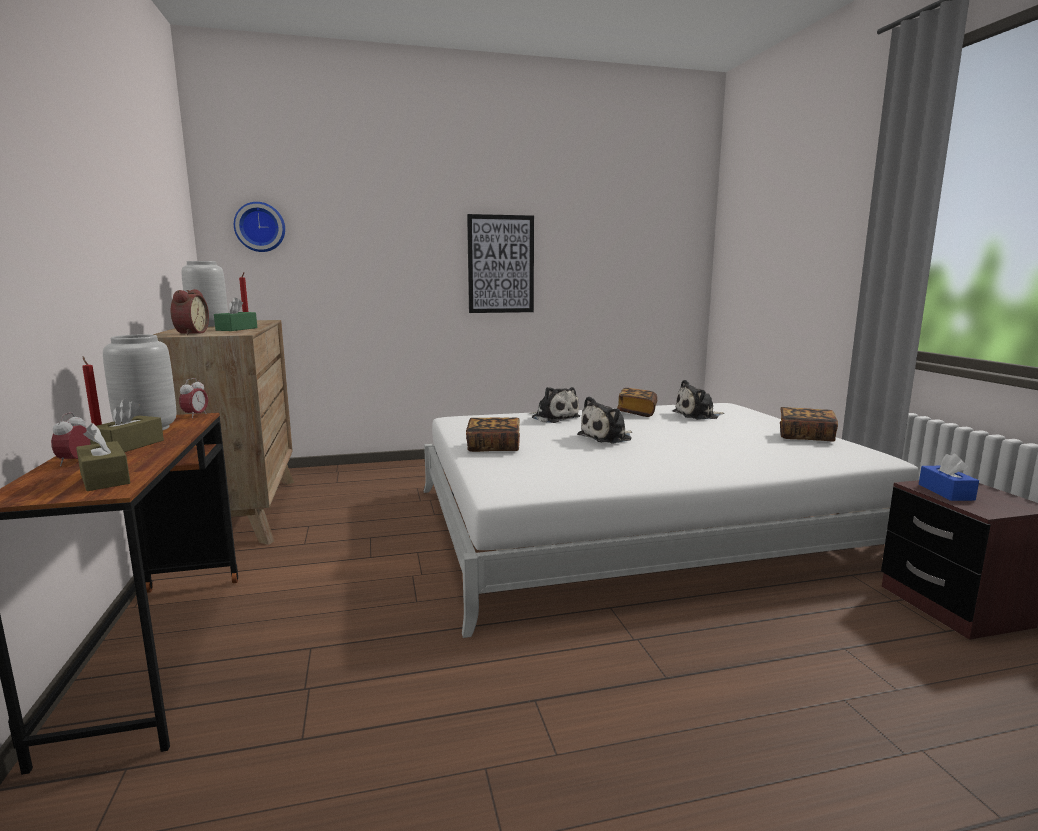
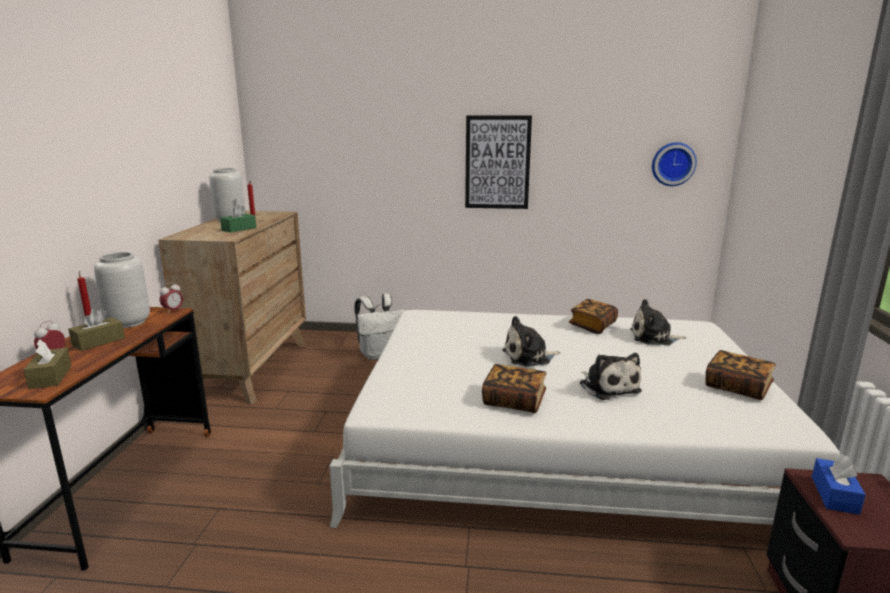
camera: 20 degrees right, 5 degrees up
alarm clock [170,289,209,335] -> none
wall clock [234,202,285,252] -> wall clock moved to [652,142,697,186]
book [466,418,520,452] -> book moved to [482,364,547,413]
plush toy [530,387,580,423] -> plush toy moved to [579,353,642,400]
none -> white backpack [354,293,404,360]

